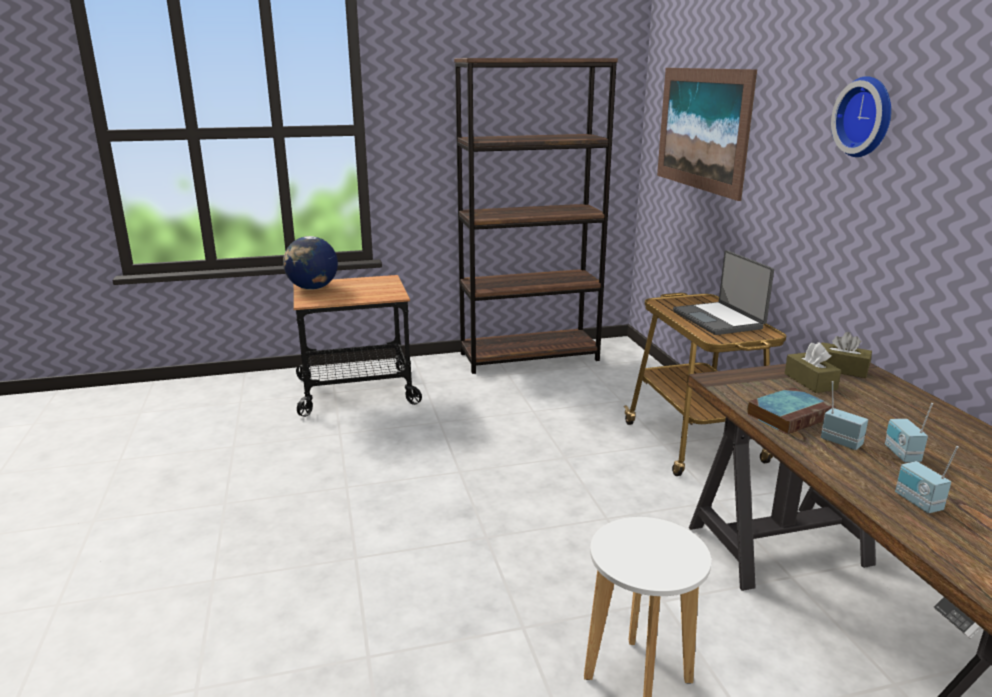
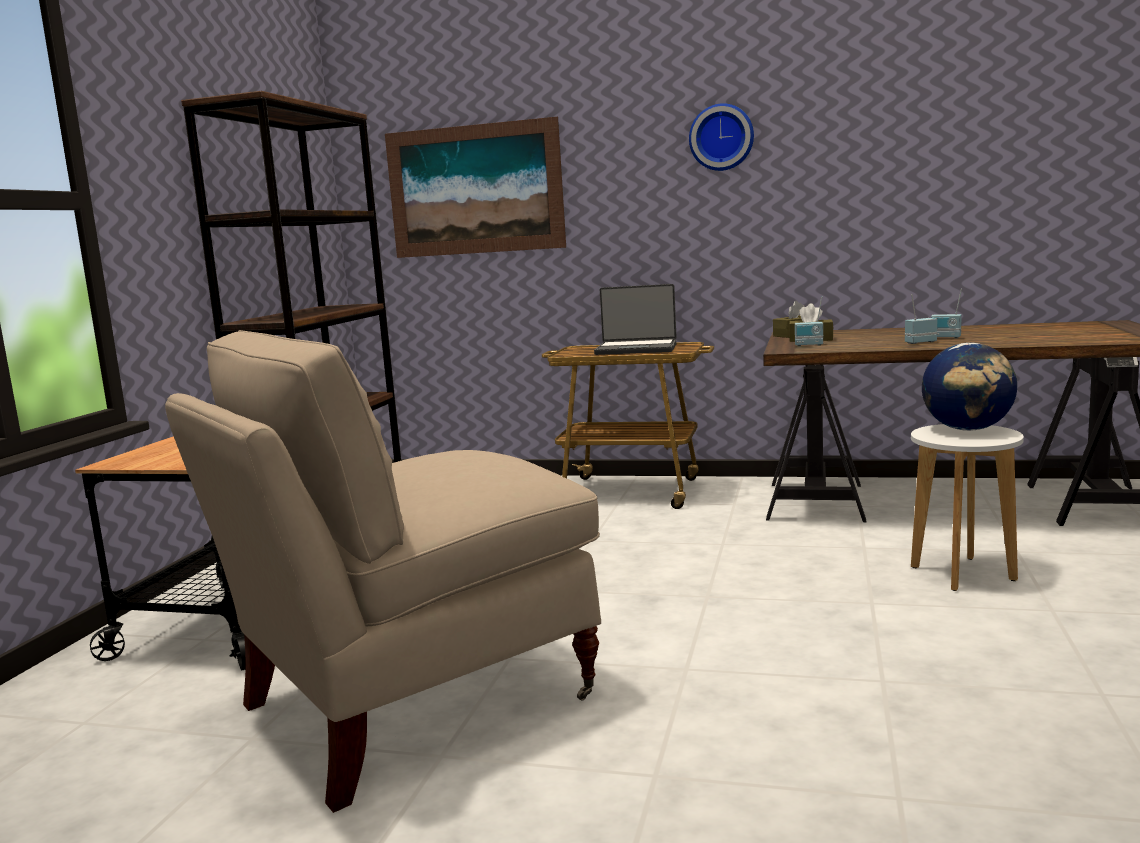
camera: 60 degrees left, 10 degrees down
globe [283,236,338,290] -> globe moved to [922,343,1017,431]
book [746,387,836,434] -> none
radio [895,446,958,513] -> radio moved to [795,297,823,346]
none -> beige chair [165,330,601,813]

